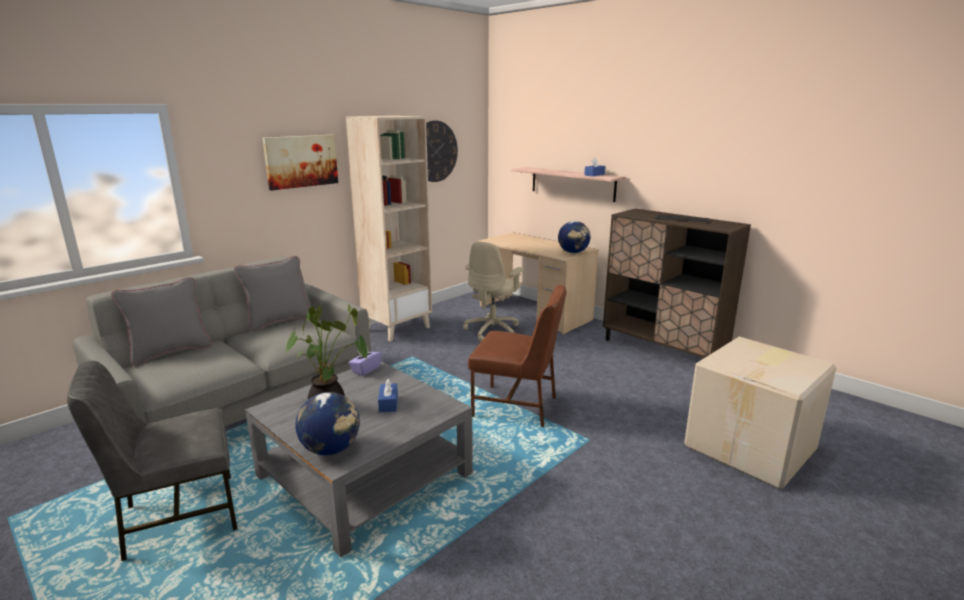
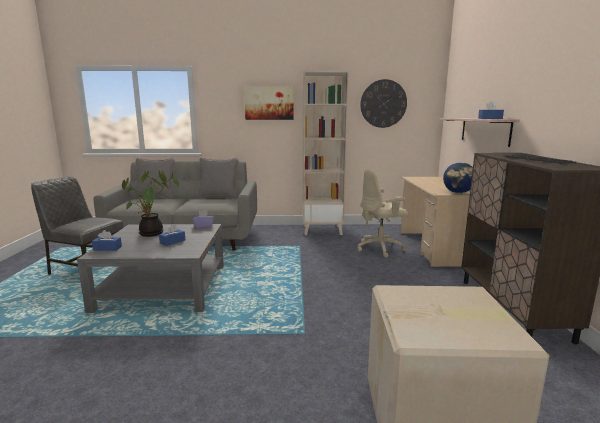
camera: 45 degrees right, 5 degrees down
globe [295,392,360,455] -> blue tissue box [92,230,122,251]
brown chair [468,285,566,427] -> none

